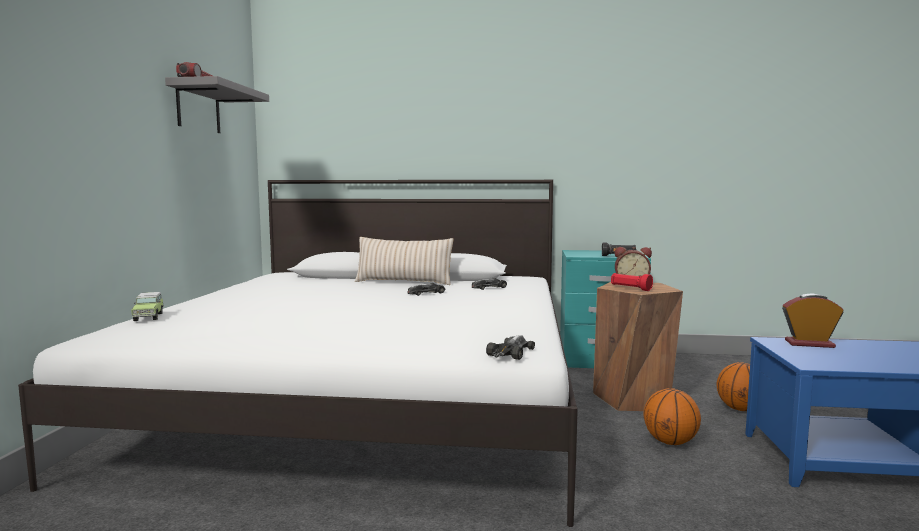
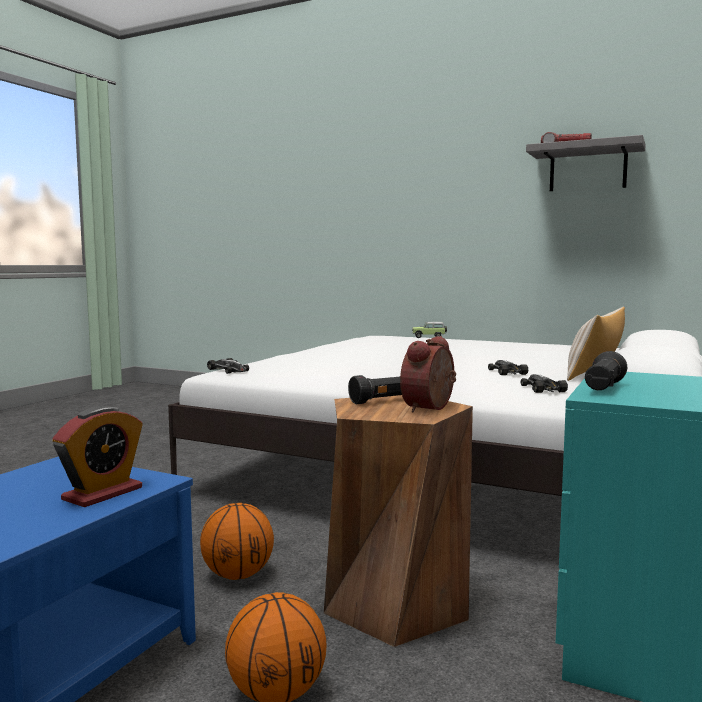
camera: 110 degrees right, 0 degrees up
red flashlight [611,273,653,291] -> black flashlight [348,375,402,404]

